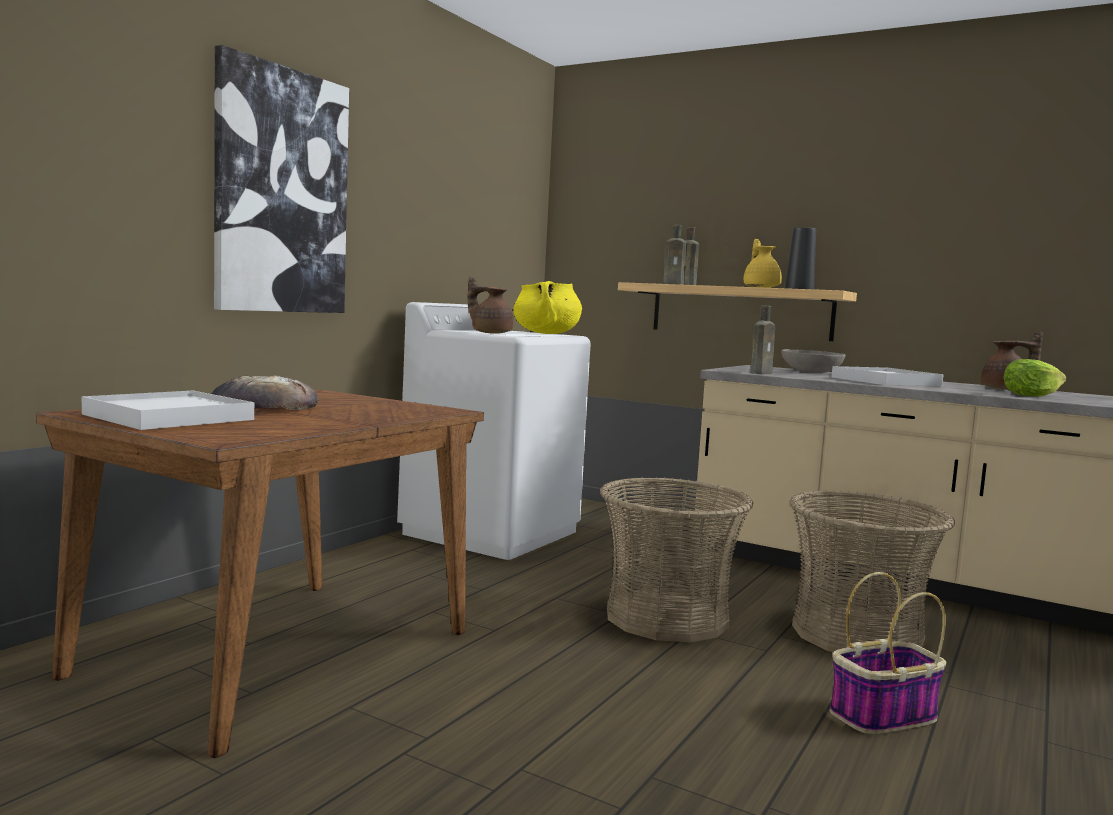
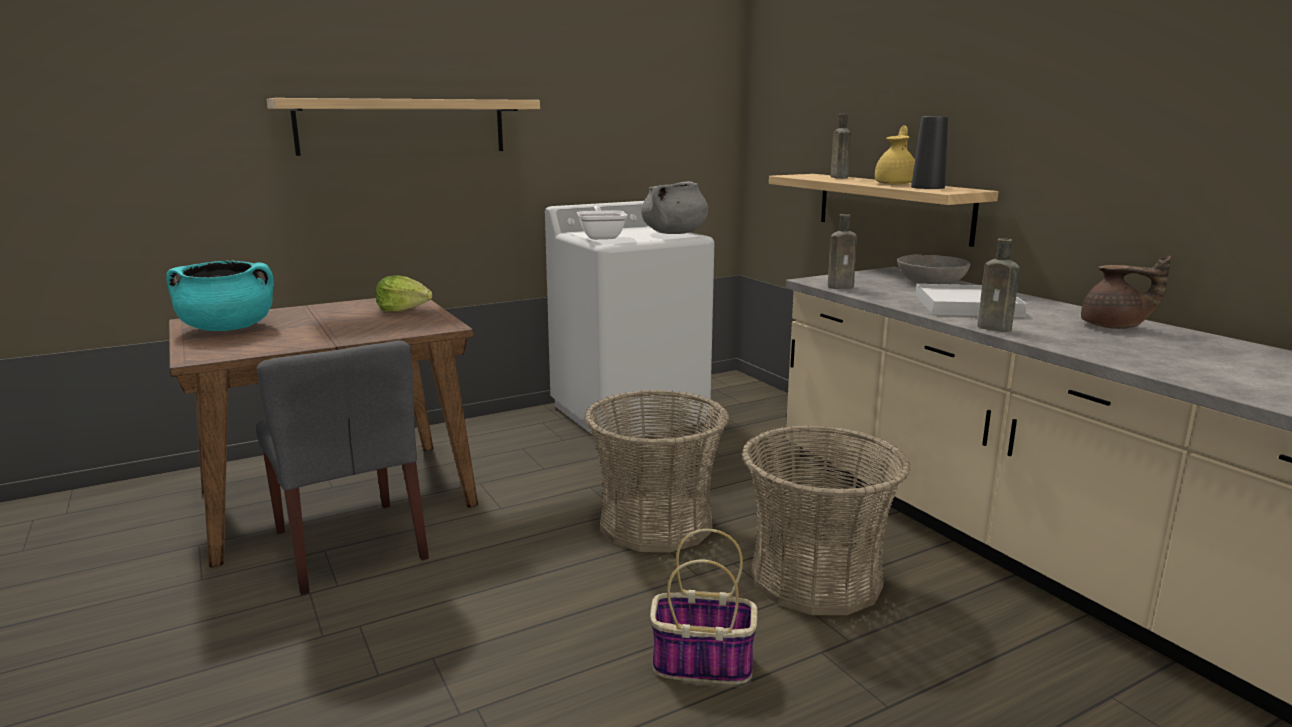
camera: 30 degrees right, 10 degrees up
white tray [82,391,254,430] -> turquoise cooking pot [166,260,274,331]
bread [211,376,318,410] -> none
picture [214,45,349,313] -> shelf [266,98,540,156]
brown teapot [467,276,513,334] -> frying pan [577,206,627,240]
yellow cooking pot [513,281,582,334] -> grey cooking pot [641,181,708,234]
brown bottle [663,225,687,285] -> brown bottle moved to [977,238,1020,332]
lettuce [1004,359,1066,397] -> lettuce moved to [376,275,433,312]
none -> grey chair [256,340,429,595]

